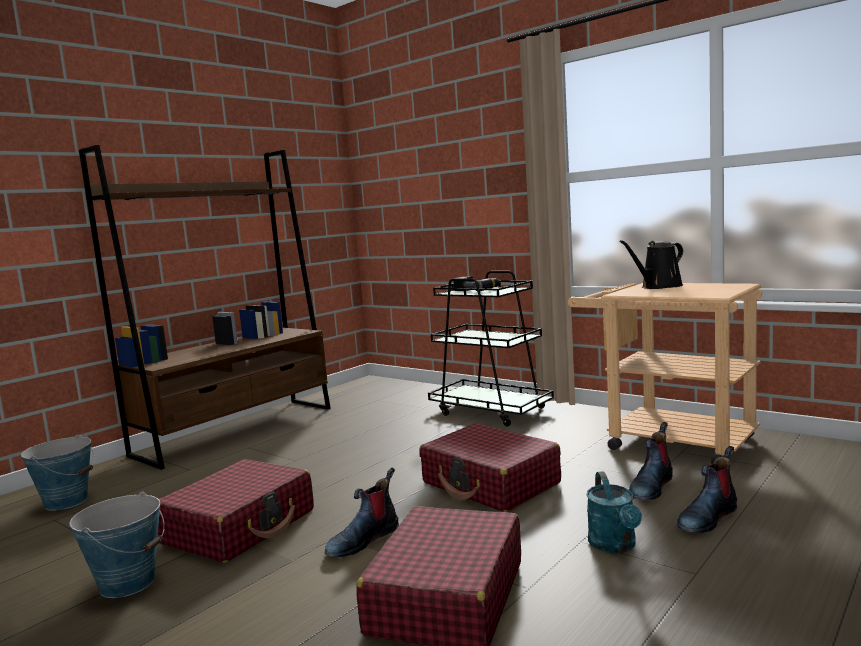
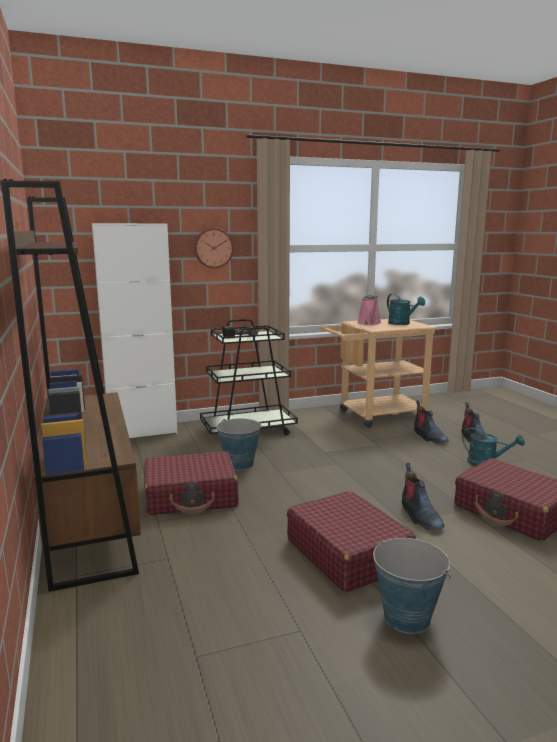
camera: 60 degrees left, 5 degrees up
bucket [21,434,95,511] -> bucket moved to [217,418,262,470]
red suitcase [419,423,561,512] -> red suitcase moved to [144,451,239,515]
black watering can [620,240,683,289] -> pink watering can [357,295,381,325]
none -> white cabinet [92,223,177,438]
none -> wall clock [194,228,233,268]
none -> turquoise watering can [387,294,425,325]

